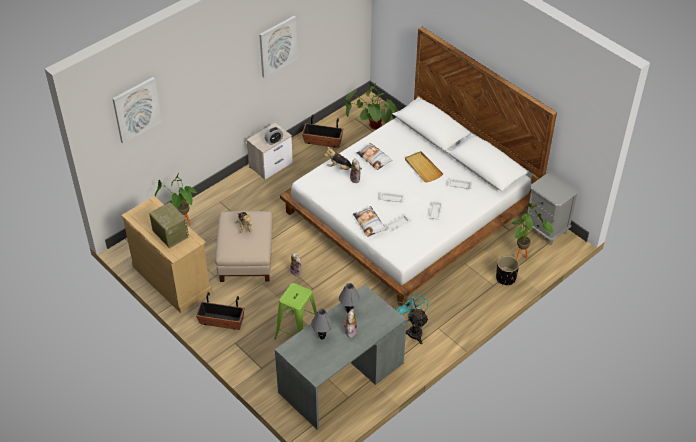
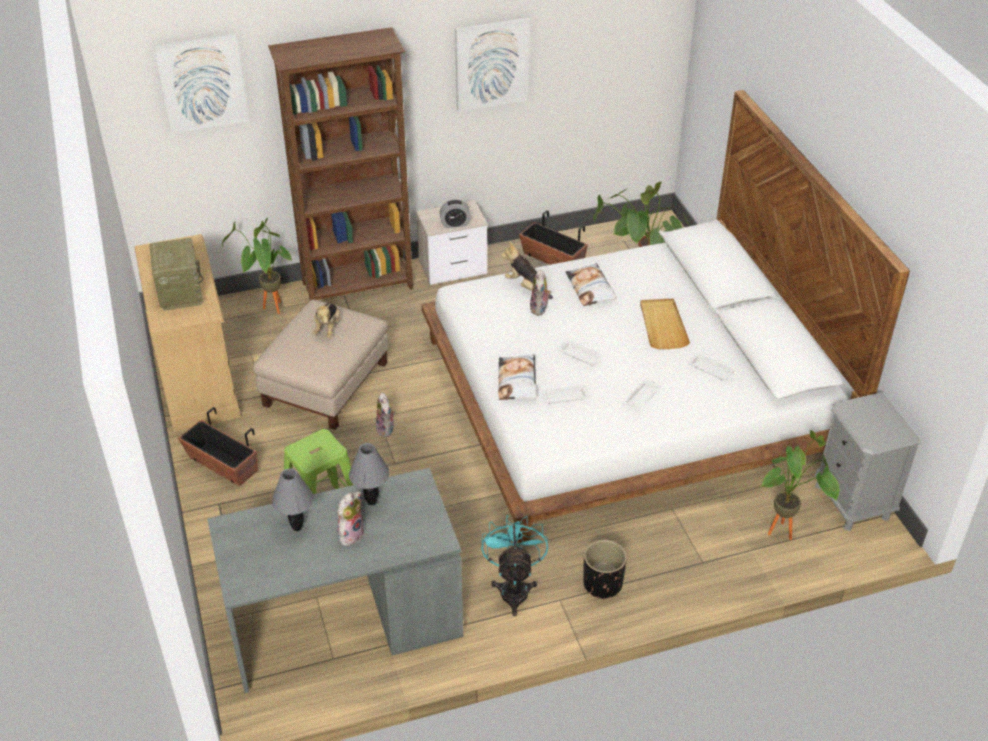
camera: 25 degrees right, 5 degrees down
black planter [496,256,519,285] -> black planter moved to [583,540,627,599]
none -> brown bookcase [268,27,413,300]

